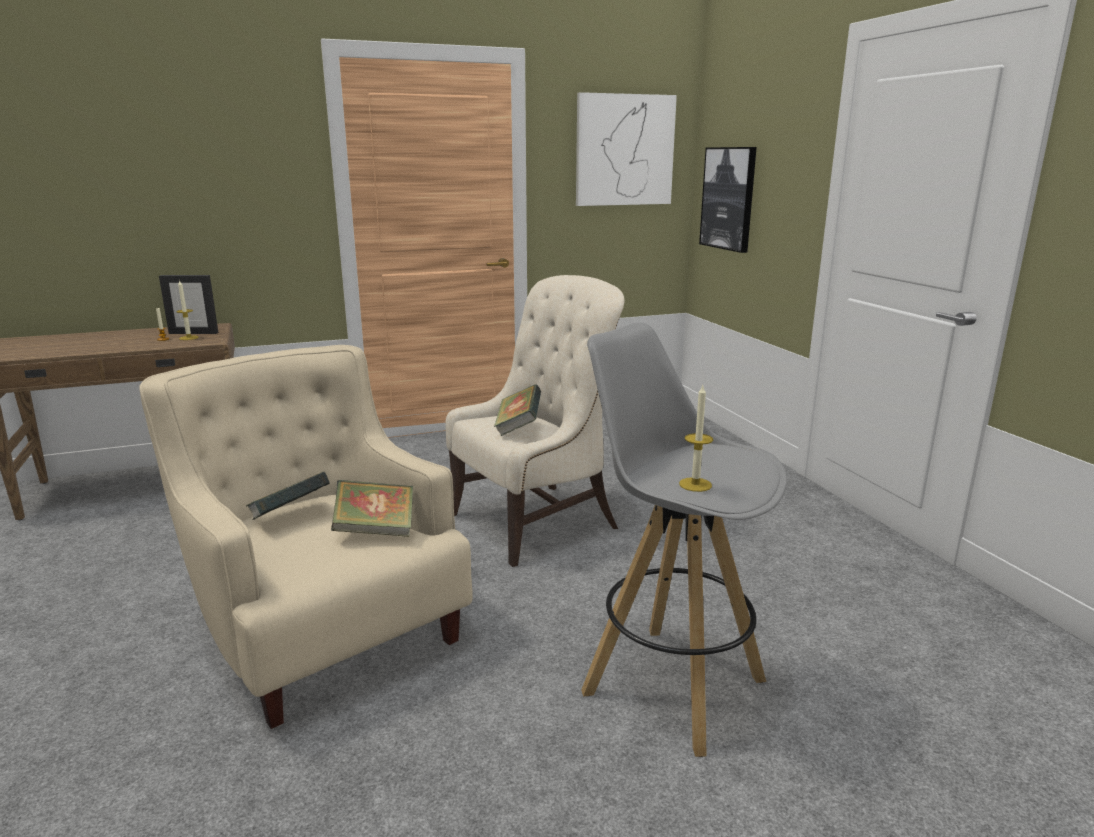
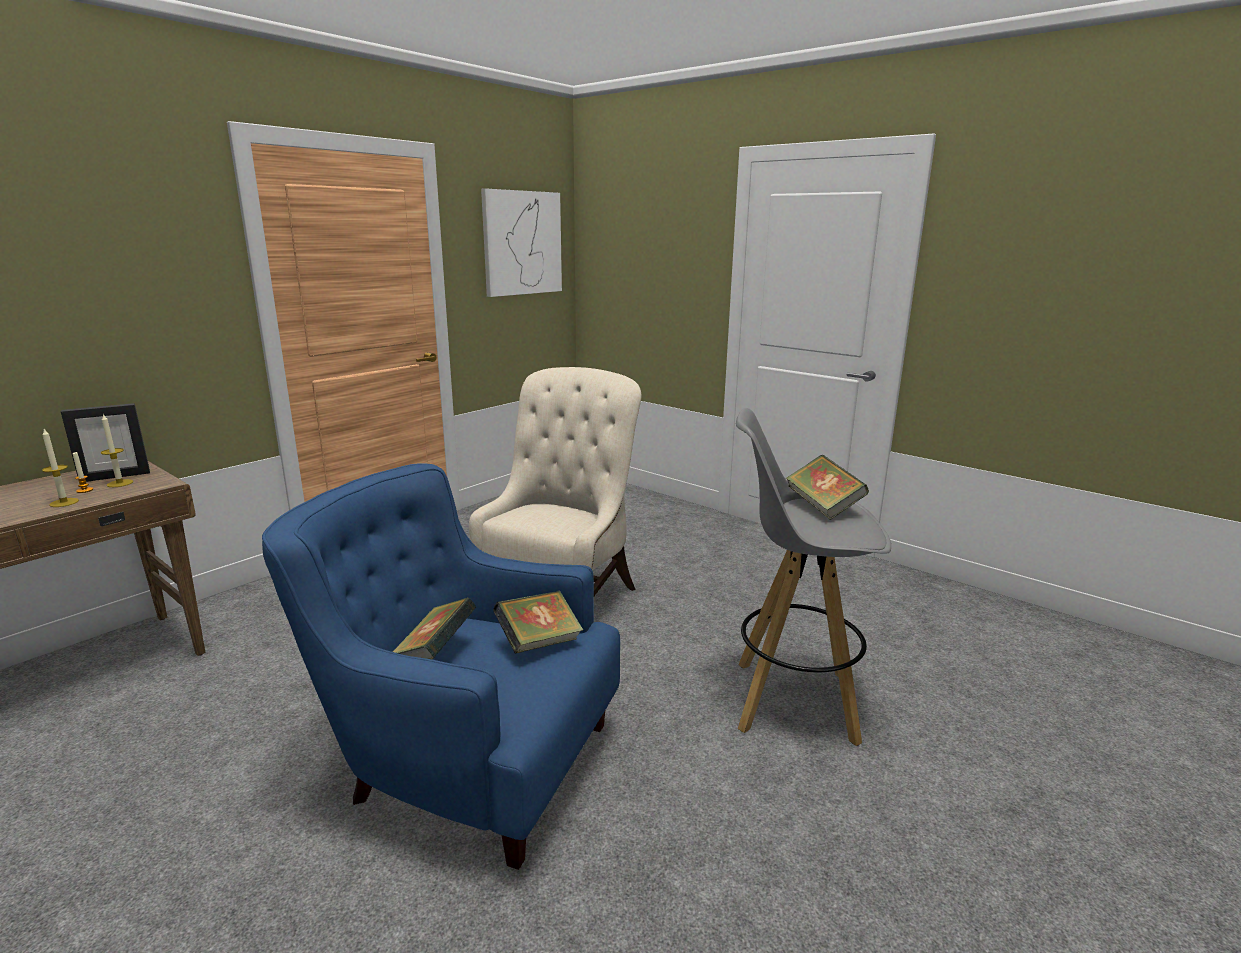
camera: 30 degrees left, 0 degrees up
beige armchair [139,345,473,729] -> blue armchair [262,463,620,870]
book [494,384,541,436] -> book moved to [786,455,869,520]
candle [679,386,713,492] -> candle moved to [42,429,79,507]
picture [699,147,757,253] -> none

